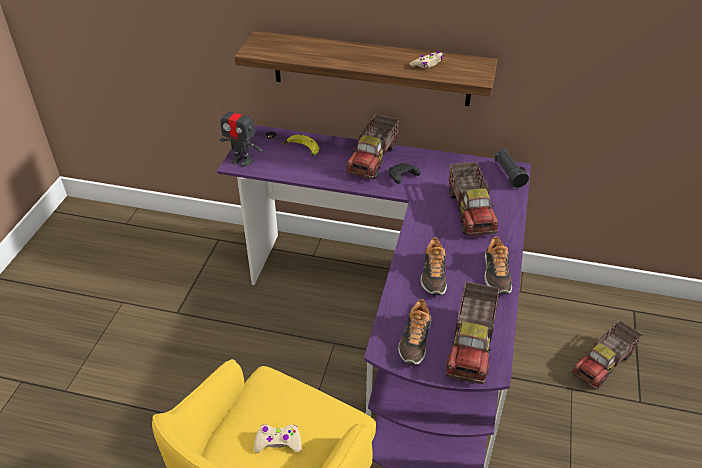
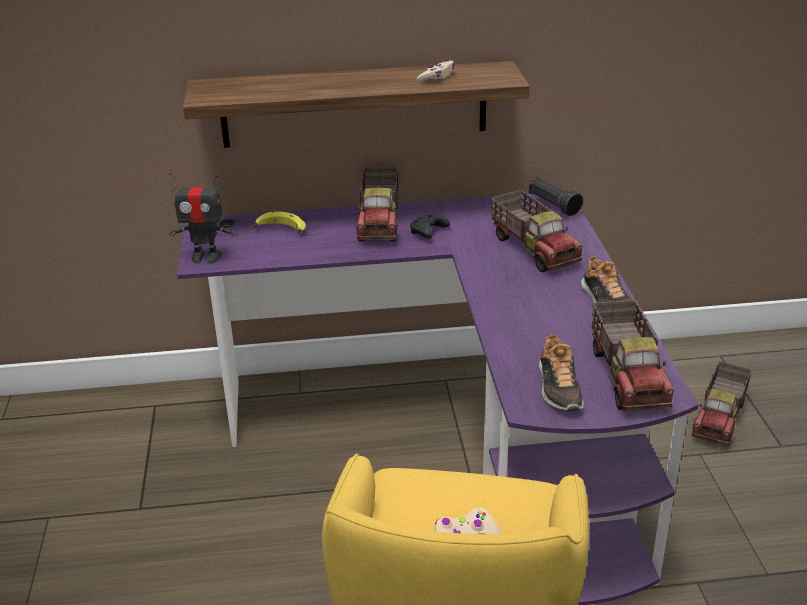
camera: 20 degrees left, 10 degrees down
shoe [421,237,447,295] -> none

